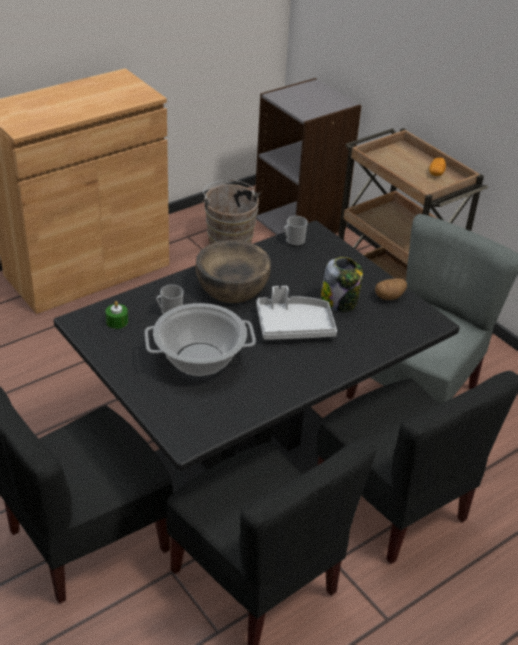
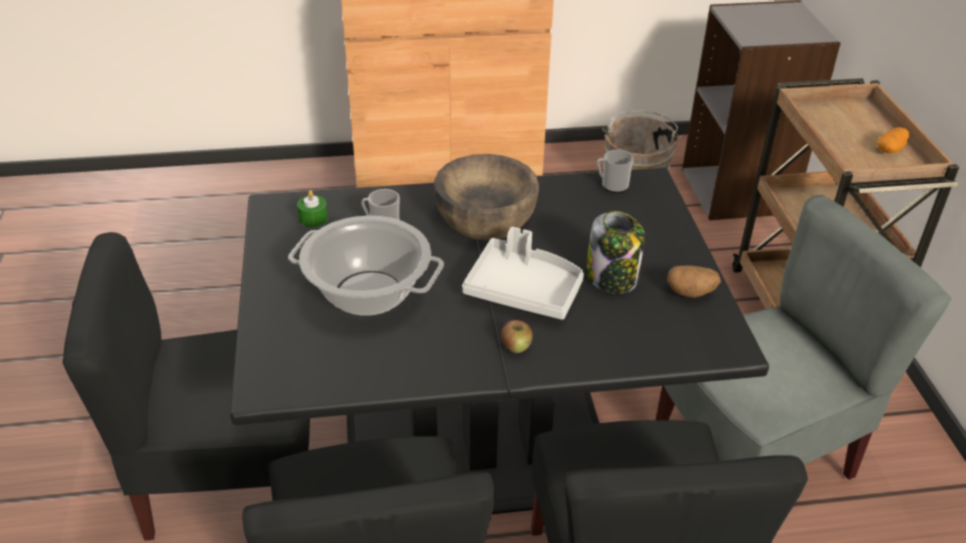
camera: 30 degrees right, 0 degrees up
none -> apple [501,320,533,353]

